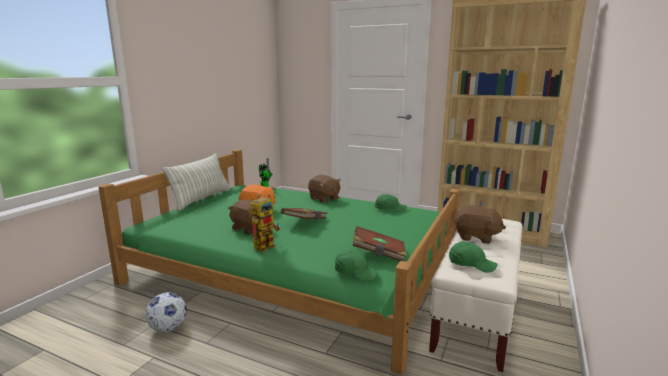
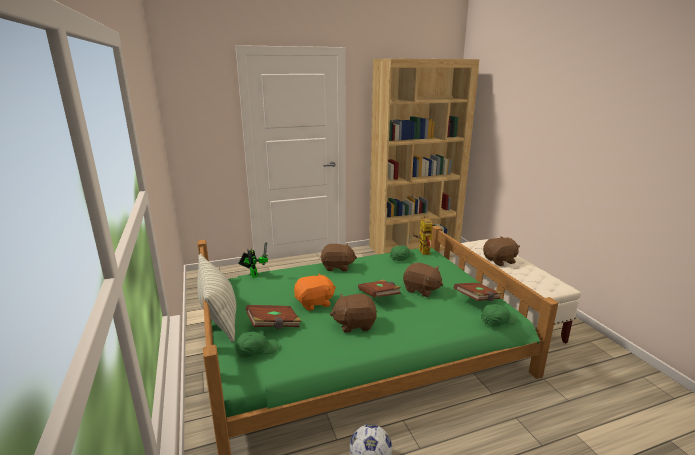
camera: 45 degrees left, 5 degrees up
toy robot [251,194,280,252] -> toy robot moved to [413,216,433,255]
green cap [449,241,497,273] -> green cap moved to [235,331,279,357]
none -> brown book [245,305,301,329]
none -> brown plush toy [403,263,443,297]

